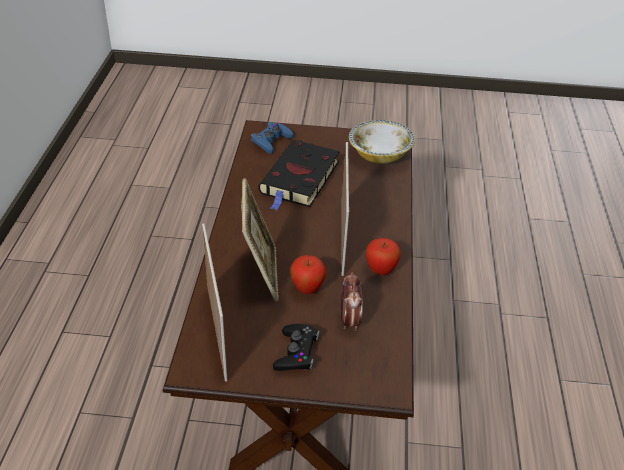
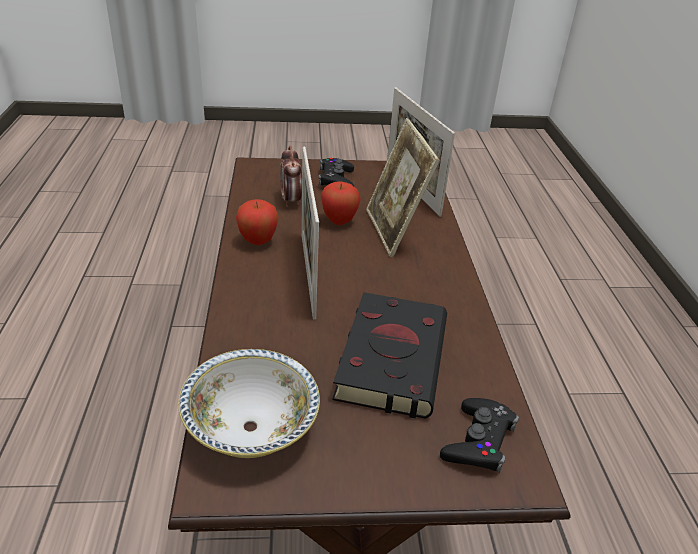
camera: 170 degrees right, 5 degrees down
blue game controller [251,122,293,154] -> black game controller [440,398,519,472]

